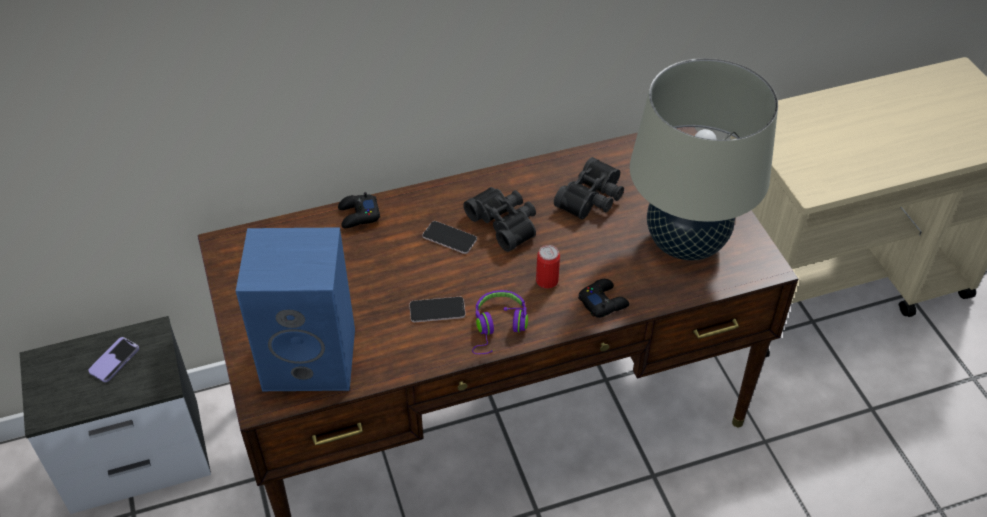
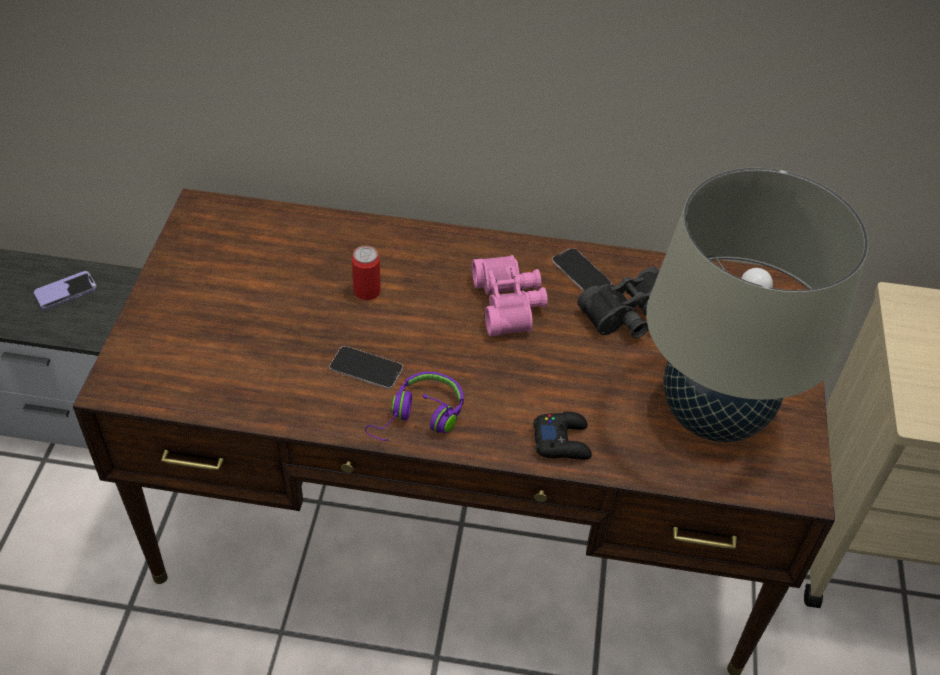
camera: 25 degrees right, 0 degrees up
blue speaker [236,227,355,391] -> none
black game controller [338,192,380,228] -> none
phone [422,221,477,254] -> phone moved to [552,248,612,292]
black binoculars [463,187,536,252] -> pink binoculars [472,255,548,336]
can [536,245,560,289] -> can moved to [352,246,381,300]

